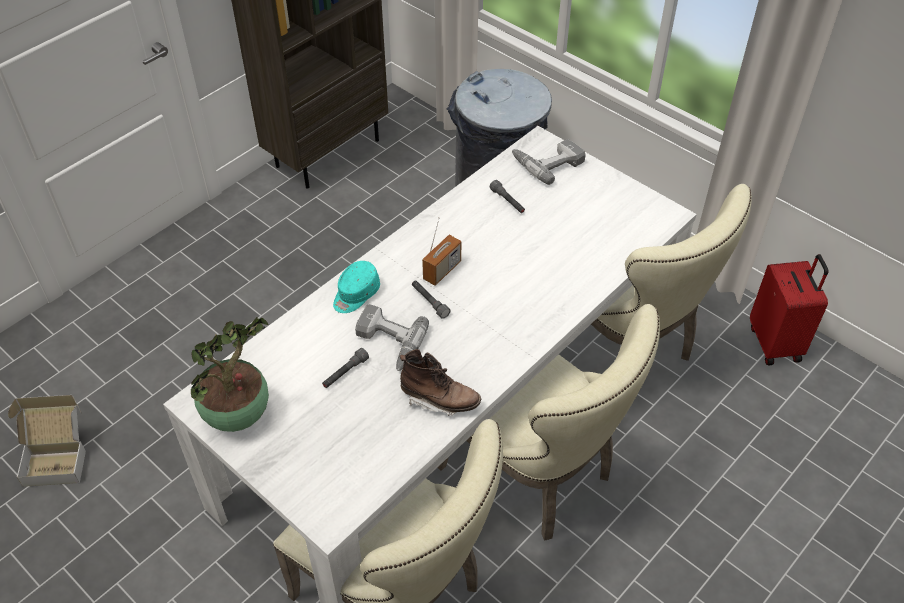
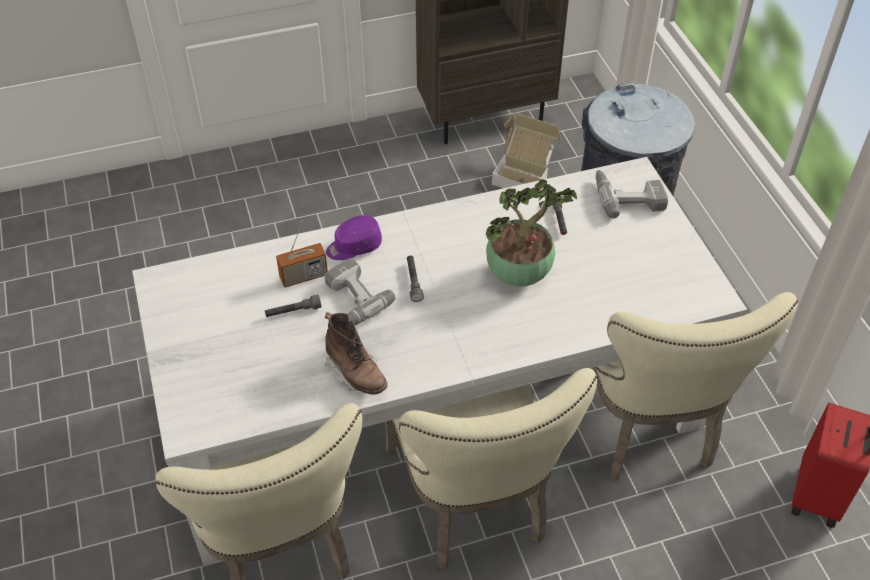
camera: 30 degrees right, 0 degrees up
cardboard box [8,395,86,487] -> cardboard box moved to [492,113,560,188]
potted plant [191,317,269,432] -> potted plant moved to [486,179,577,287]
turquoise cap [333,261,380,313] -> purple cap [326,215,382,260]
radio [422,217,461,286] -> radio moved to [276,220,328,288]

